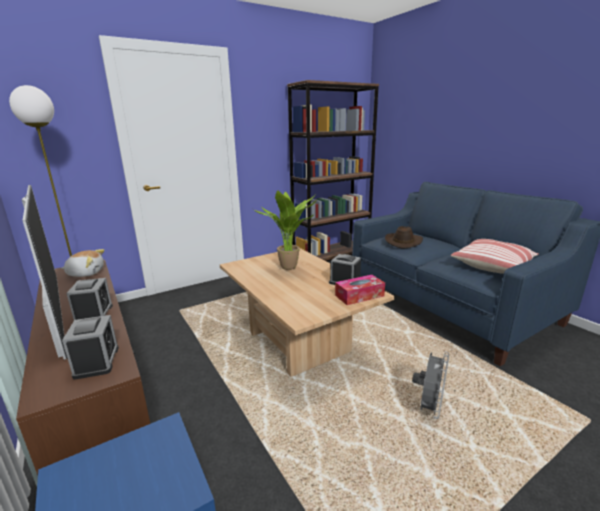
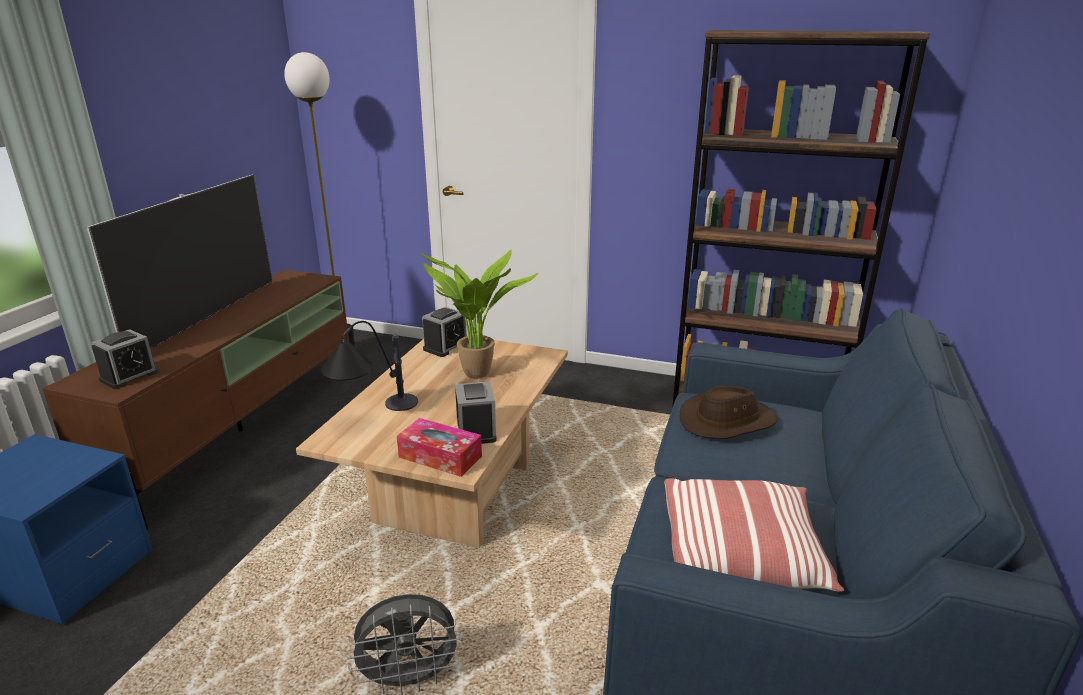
camera: 50 degrees right, 5 degrees up
plush toy [62,249,104,277] -> none
alarm clock [66,278,113,320] -> alarm clock moved to [422,307,467,357]
none -> table lamp [322,321,418,411]

